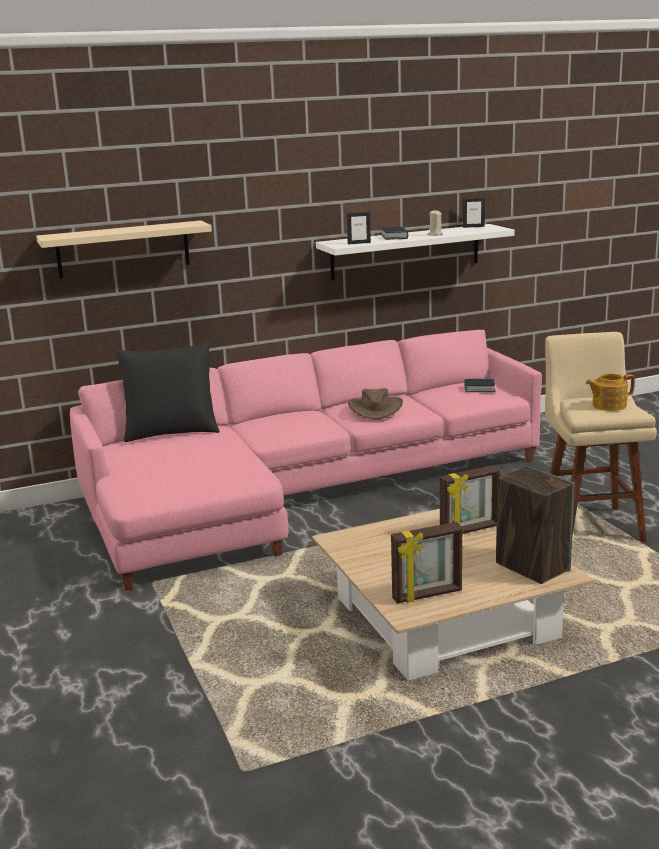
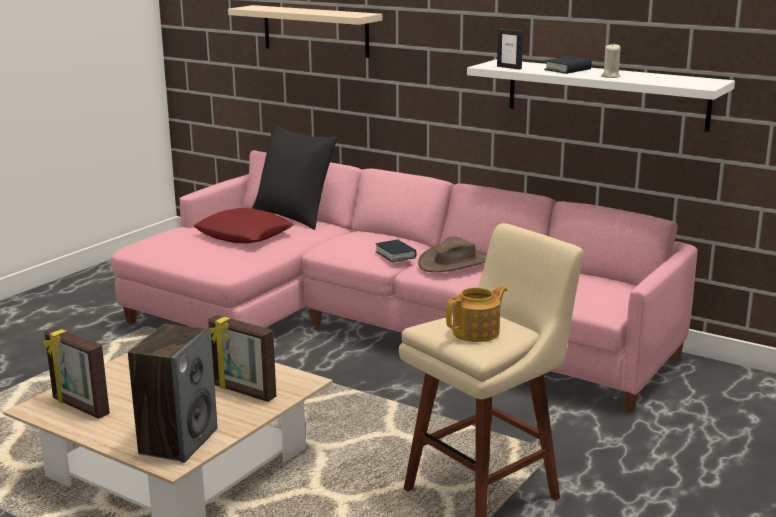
camera: 55 degrees right, 0 degrees up
picture frame [463,198,485,228] -> none
book [465,379,495,392] -> book moved to [375,239,417,262]
teapot [586,374,635,411] -> teapot turned 105 degrees clockwise [446,286,508,342]
none -> red pillow [193,208,294,243]

